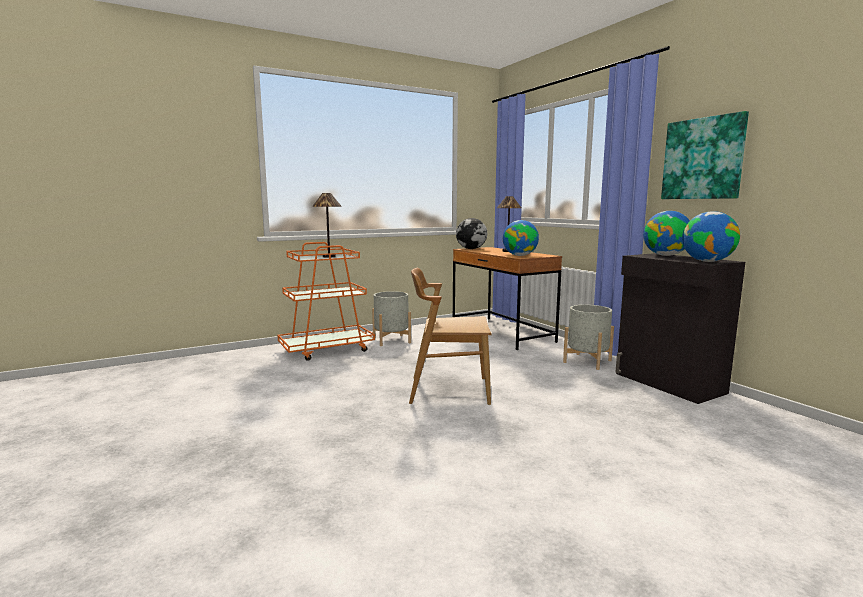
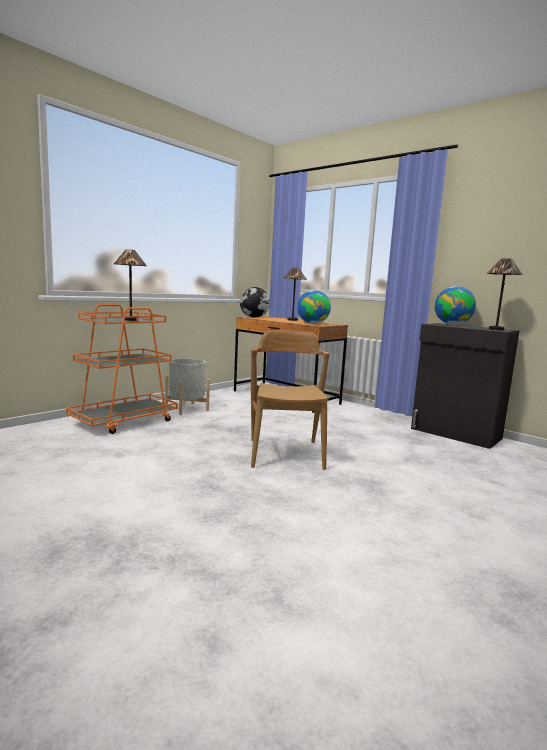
camera: 20 degrees left, 0 degrees up
brown chair [409,268,492,405] -> brown chair turned 105 degrees clockwise [251,330,330,470]
grey planter [563,305,614,370] -> none
picture [661,111,749,199] -> none
globe [682,211,740,262] -> table lamp [487,258,523,330]

